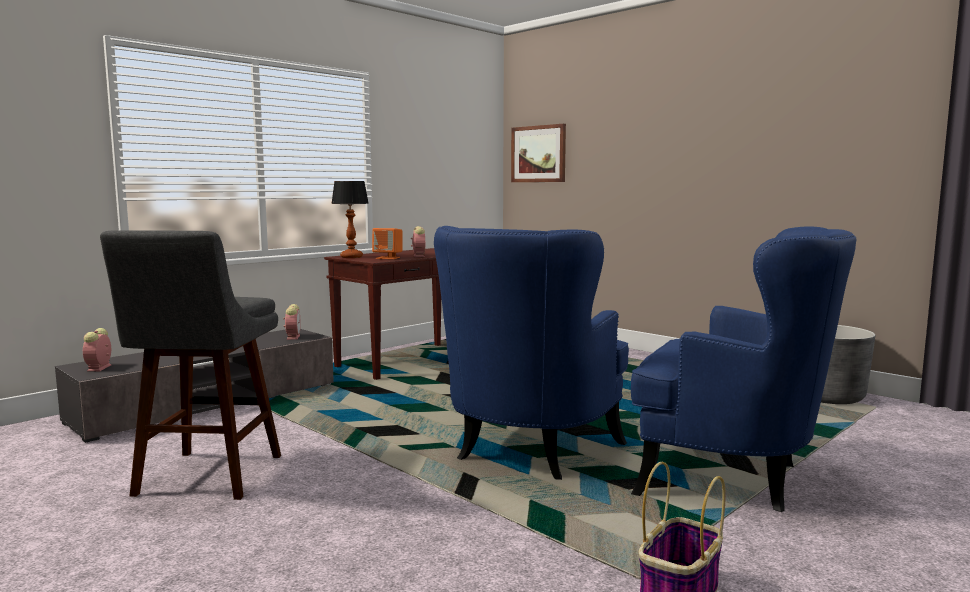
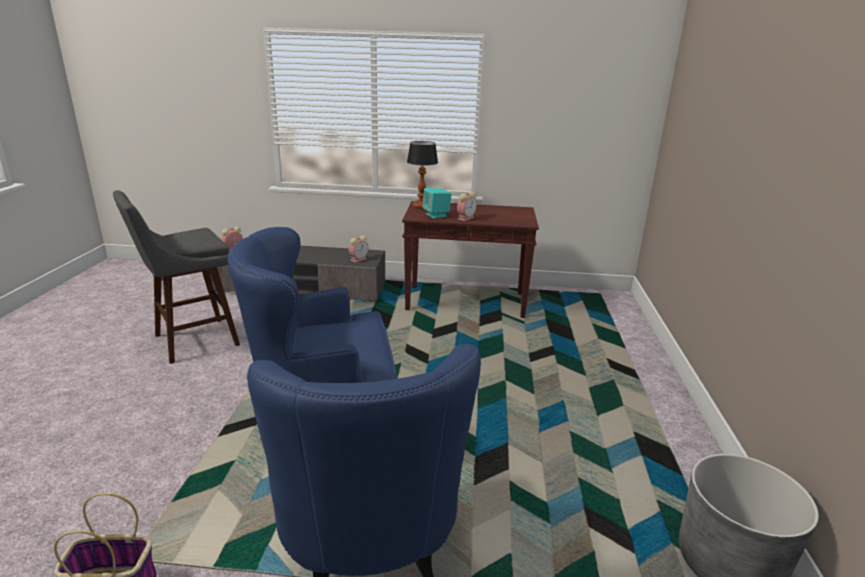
camera: 50 degrees right, 15 degrees up
orange speaker [372,228,403,259] -> turquoise speaker [422,188,452,218]
picture [511,124,566,182] -> none

